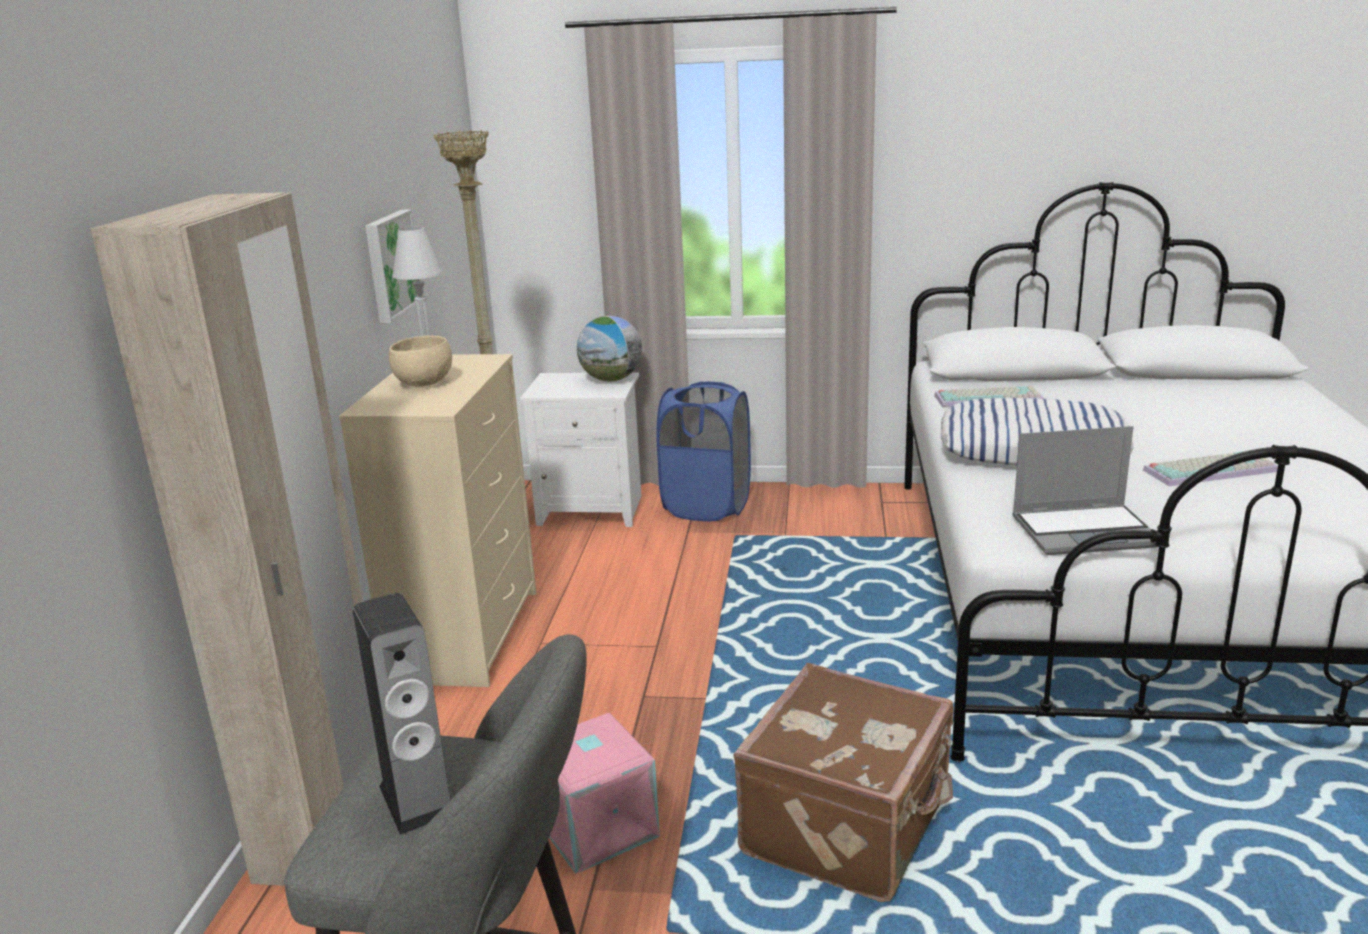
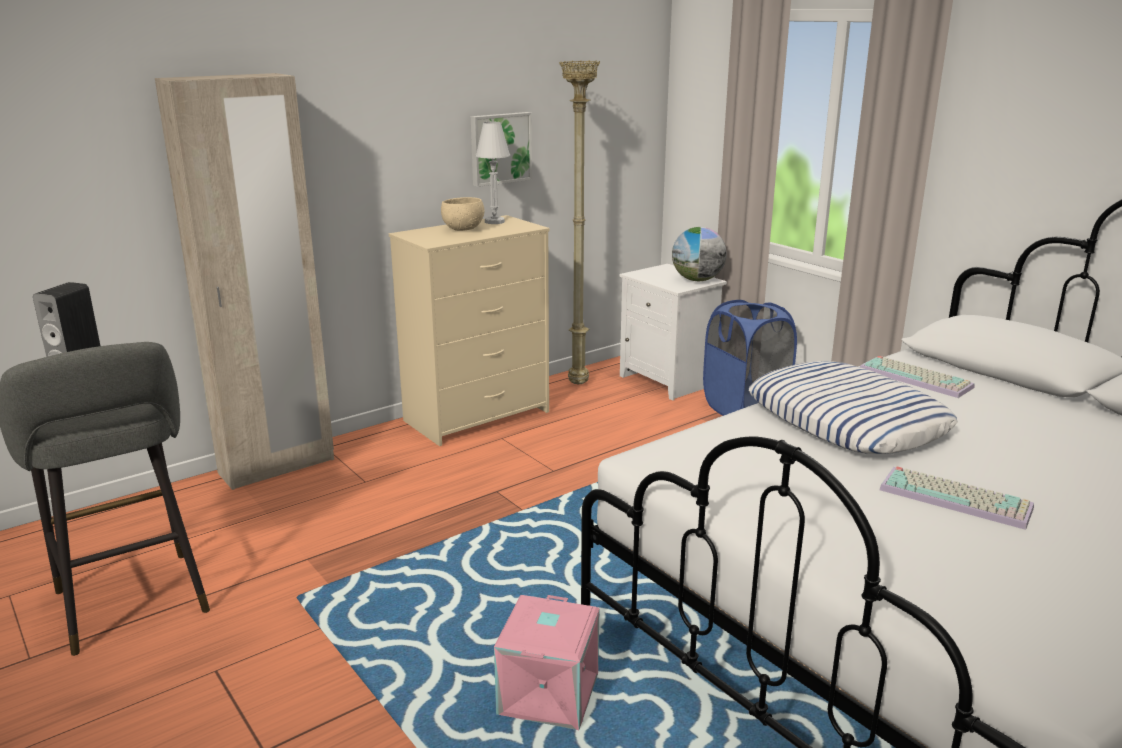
camera: 45 degrees right, 0 degrees up
pink storage box [549,713,660,874] -> pink storage box moved to [494,595,600,730]
brown suitcase [733,663,953,902] -> none
laptop [1012,426,1158,555] -> none

